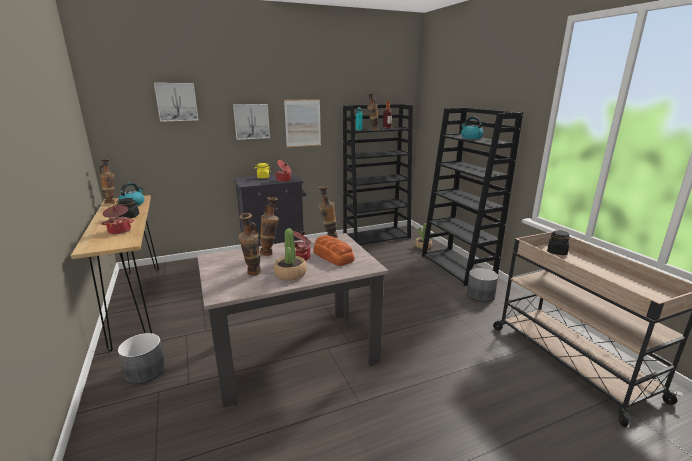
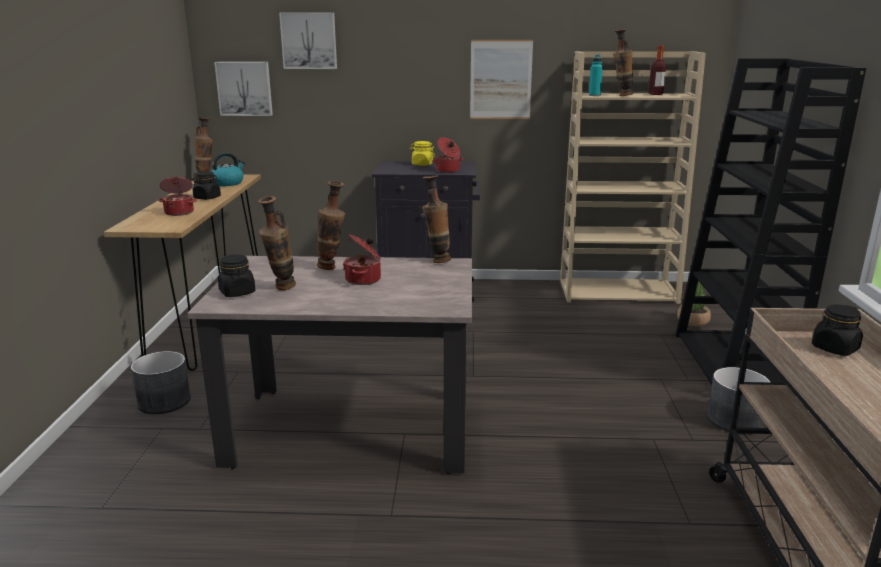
camera: 25 degrees right, 0 degrees up
picture [233,104,270,140] -> picture moved to [214,62,273,116]
potted plant [274,228,307,280] -> none
bread [313,235,355,266] -> none
black bookcase [343,104,413,245] -> beige bookcase [560,51,706,304]
kettle [461,117,484,139] -> none
none -> black jar [218,254,255,297]

